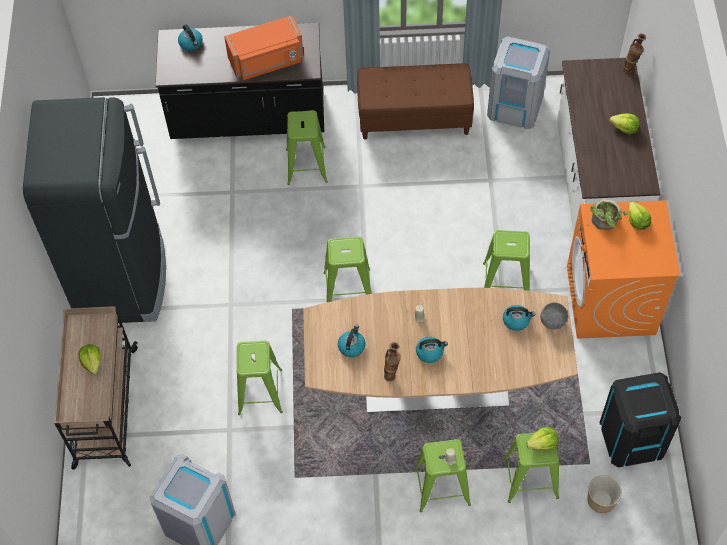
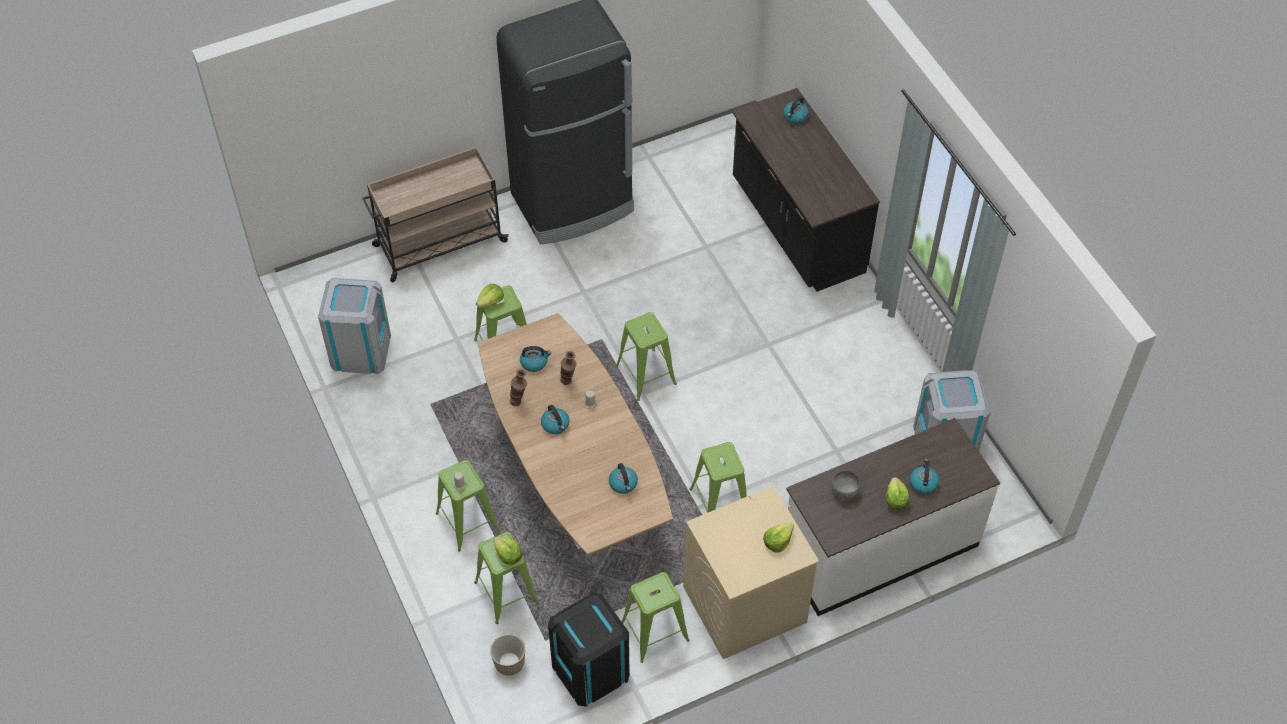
camera: 65 degrees right, 5 degrees down
lettuce [78,344,101,374] -> lettuce moved to [476,284,504,307]
orange microwave [224,15,304,80] -> none
green stool [286,110,328,185] -> green stool moved to [621,572,690,663]
brown bench [357,63,474,140] -> none
grey bowl [540,302,568,330] -> grey bowl moved to [831,471,861,500]
orange washing machine [567,200,681,339] -> beige washing machine [683,486,819,659]
potted plant [590,199,628,230] -> none
vase [623,33,646,73] -> vase moved to [560,351,577,385]
none -> kettle [910,459,939,494]

